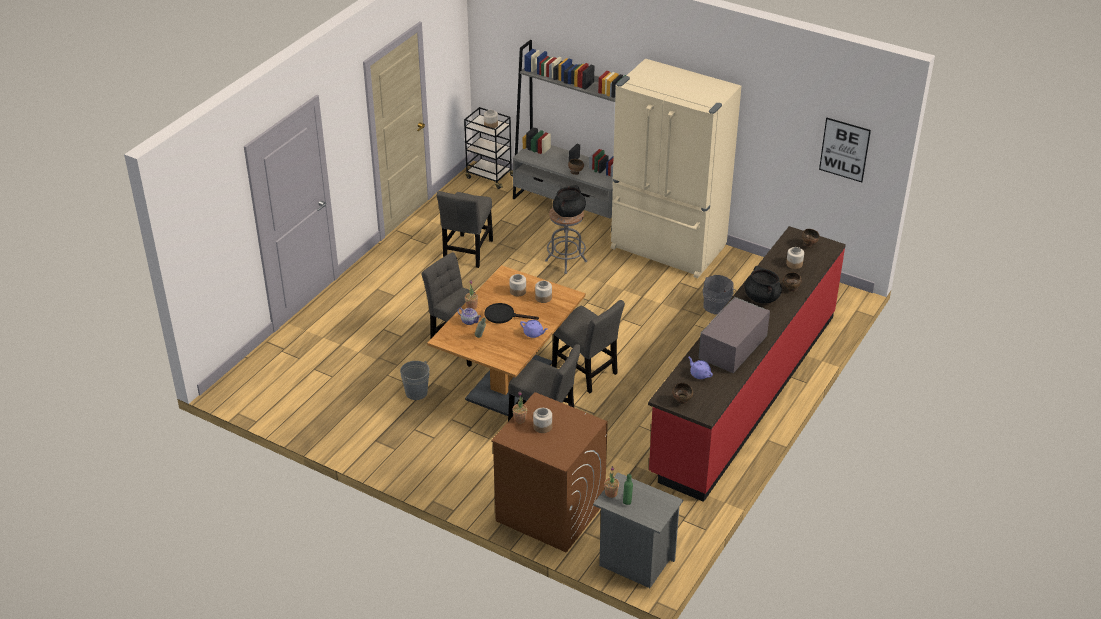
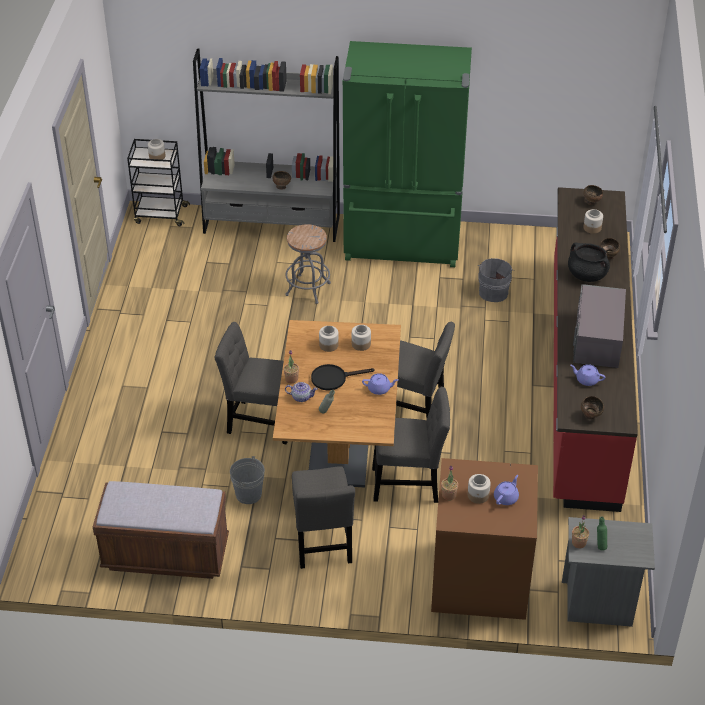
camera: 25 degrees left, 5 degrees up
grey chair [437,191,493,268] -> grey chair moved to [292,466,355,569]
black cooking pot [553,185,586,217] -> none
beige fridge [611,58,742,278] -> green fridge [343,41,472,267]
picture [819,118,871,182] -> none
none -> brown bench [93,481,229,579]
none -> purple teapot [494,475,519,505]

